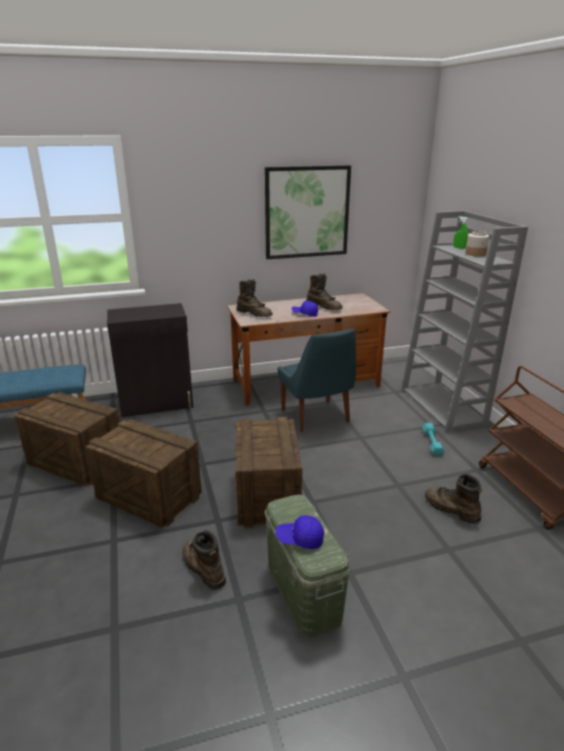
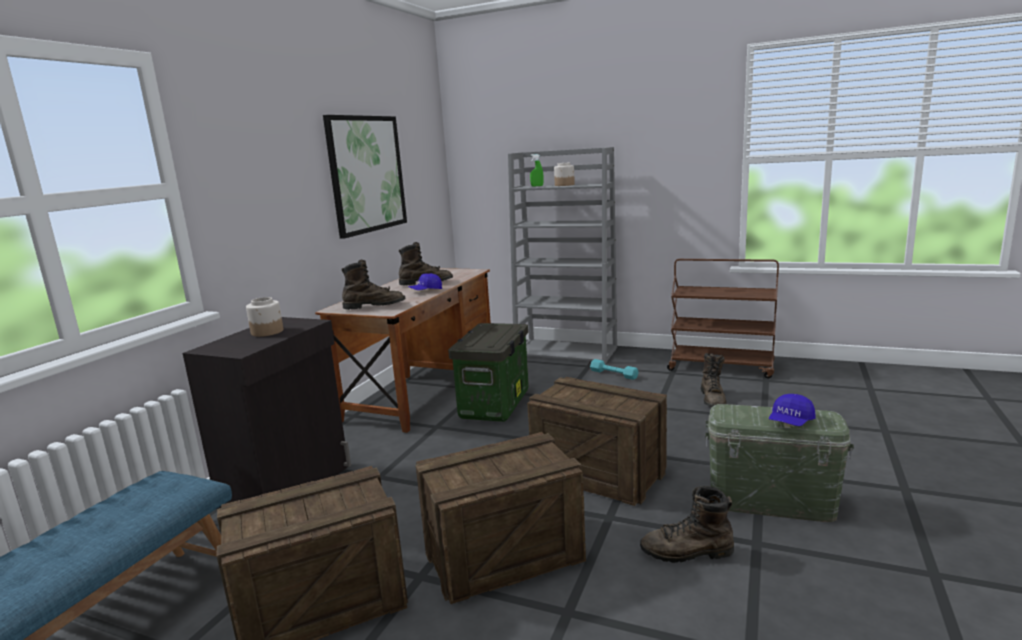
camera: 50 degrees left, 10 degrees down
blue chair [278,328,356,433] -> storage box [448,323,529,422]
brown boot [425,474,482,524] -> brown boot turned 75 degrees counterclockwise [701,353,727,407]
none -> jar [246,297,284,337]

